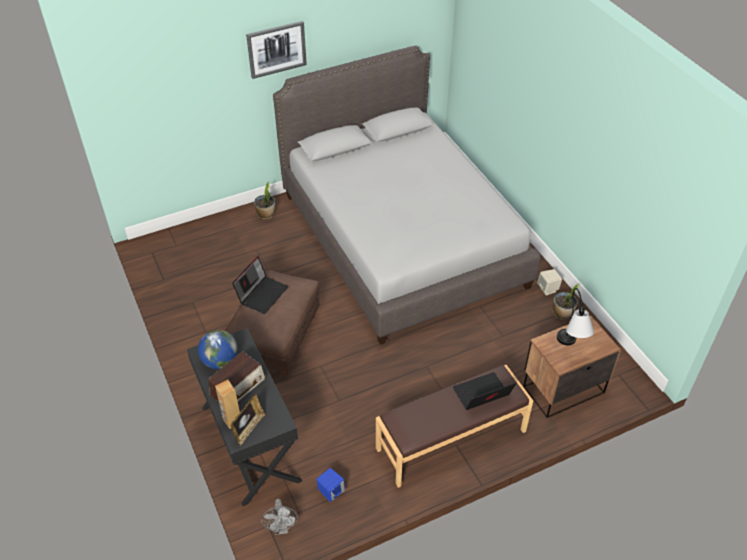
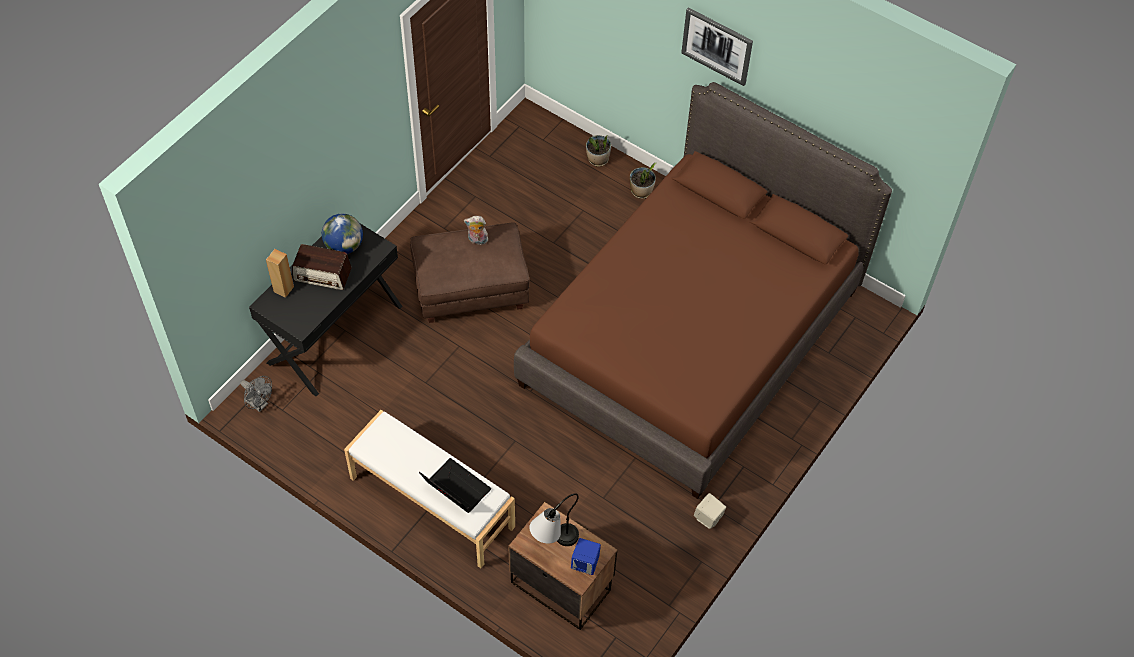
camera: 60 degrees right, 10 degrees up
picture frame [230,394,265,446] -> none
laptop [232,256,288,314] -> plush toy [464,216,488,245]
grey fan [261,499,298,535] -> grey fan turned 105 degrees counterclockwise [240,376,272,412]
grey bed [273,45,540,345] -> brown bed [514,82,892,499]
blue speaker [316,468,345,502] -> blue speaker moved to [571,538,601,575]
brown bench [376,365,533,488] -> white bench [344,410,515,568]
potted plant [553,283,580,320] -> potted plant moved to [586,135,611,166]

